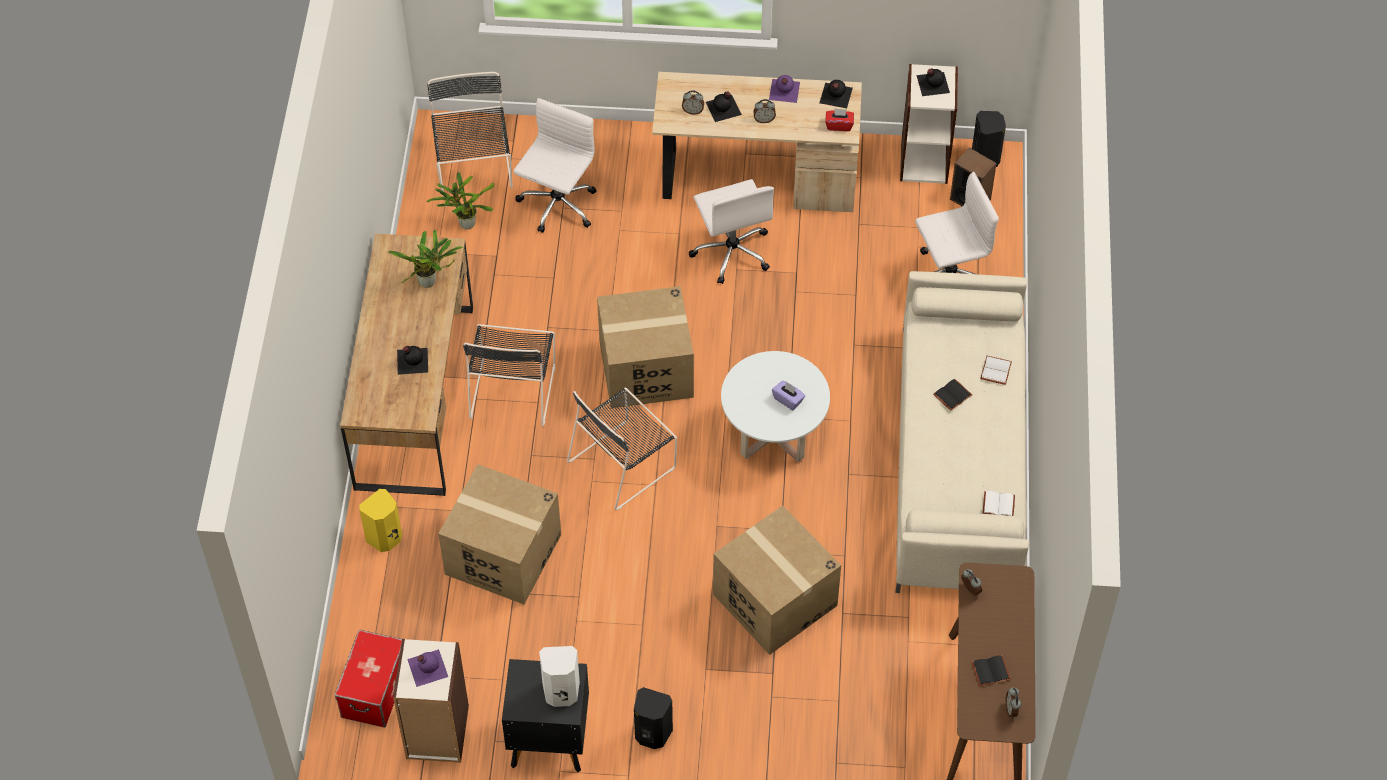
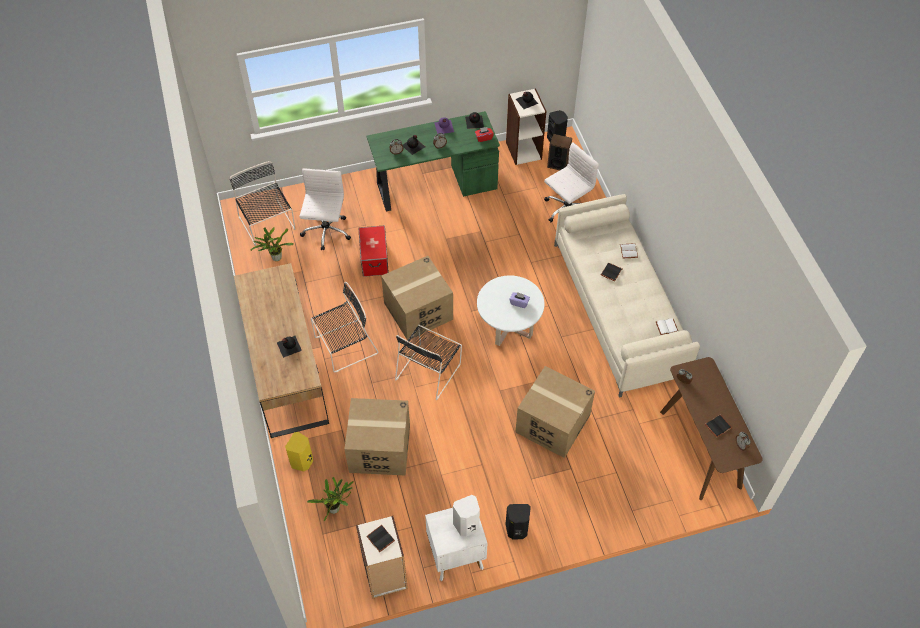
camera: 20 degrees left, 0 degrees up
storage box [335,630,402,728] -> storage box moved to [358,226,389,277]
potted plant [388,230,463,288] -> potted plant moved to [307,477,354,521]
purple bottle [407,649,448,687] -> black book [366,525,395,552]
black chair [463,324,555,427] -> black chair turned 105 degrees counterclockwise [311,282,379,372]
black nightstand [502,659,589,772] -> white nightstand [425,508,488,581]
beige desk [652,72,862,212] -> green desk [367,111,500,211]
white office chair [689,179,774,284] -> none

